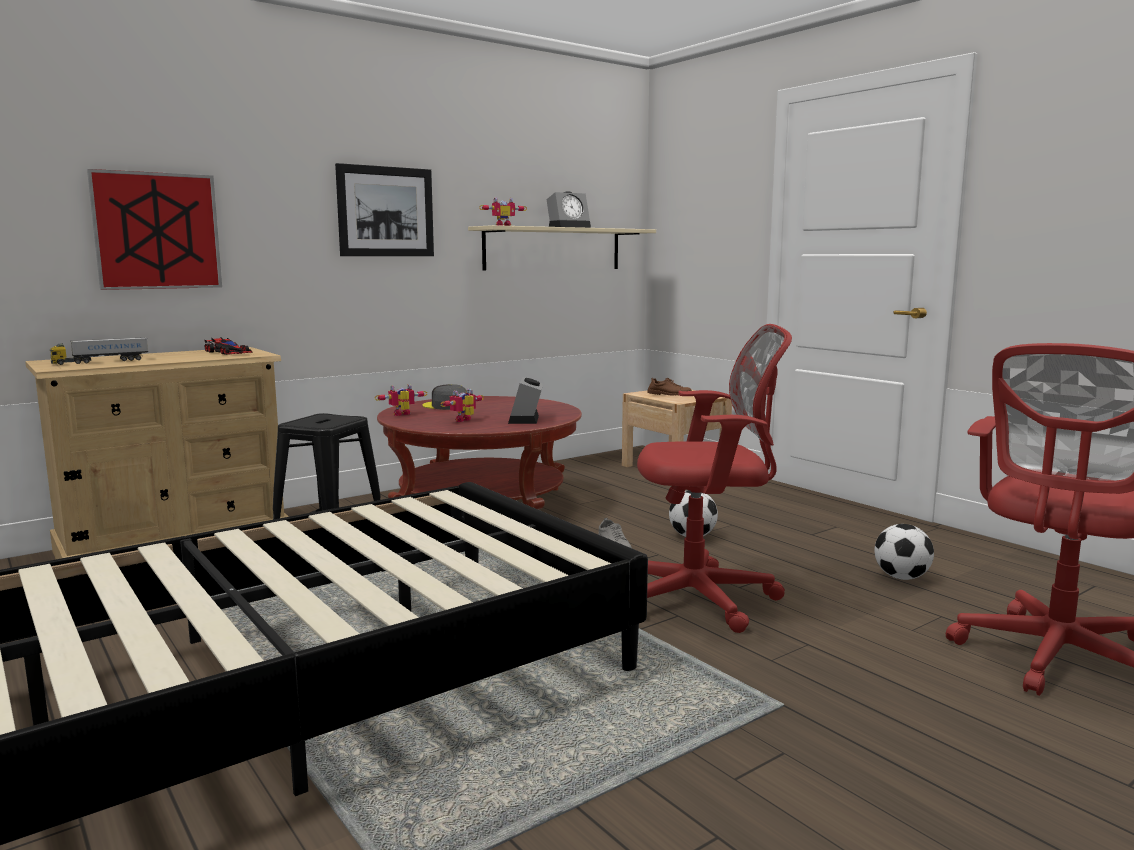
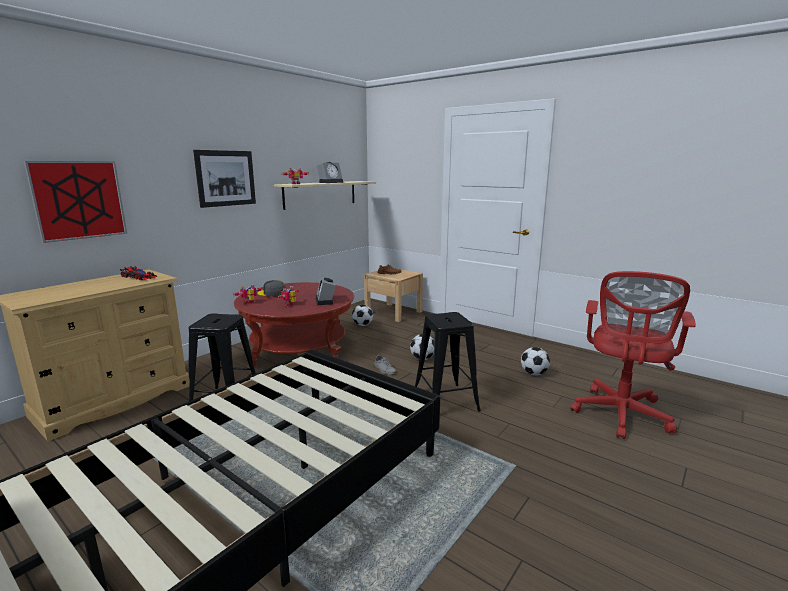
camera: 15 degrees left, 5 degrees up
toy truck [50,337,148,365] -> none
red office chair [637,324,792,633] -> black stool [415,312,481,412]
none -> football [352,305,373,326]

